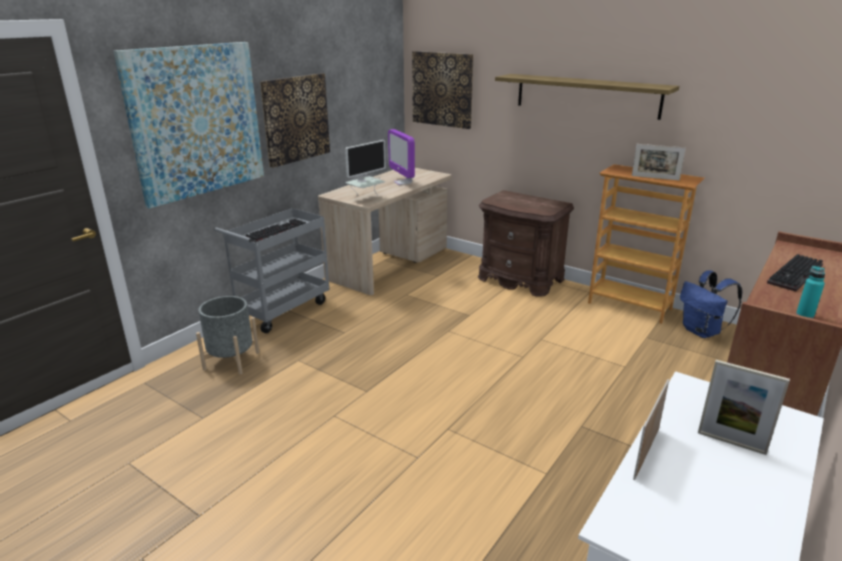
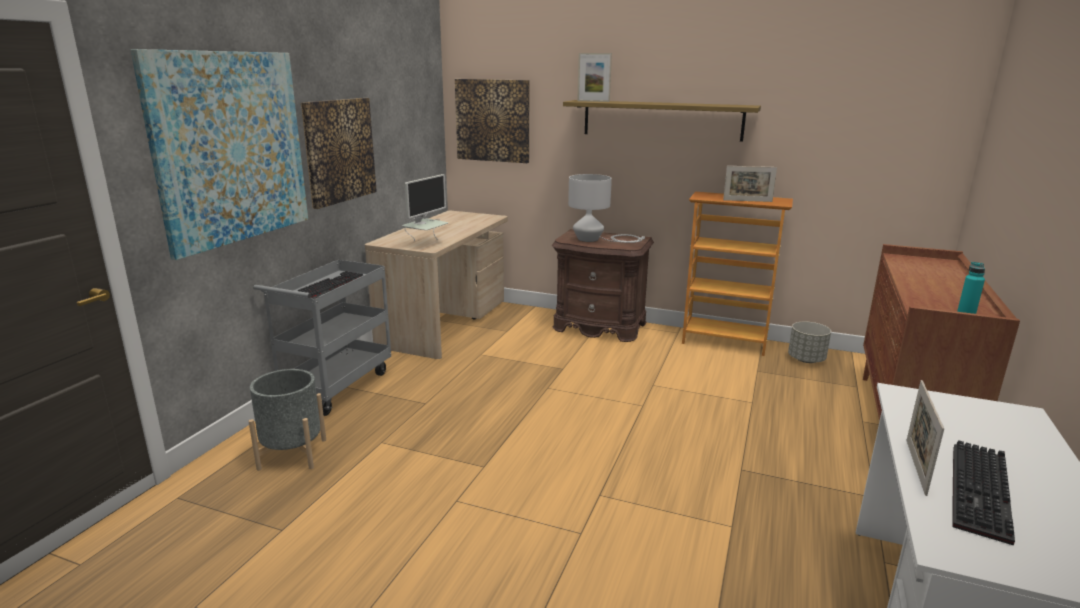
camera: 15 degrees left, 5 degrees down
monitor [388,129,415,185] -> none
blue backpack [680,270,742,338] -> grey planter [788,322,831,363]
picture frame [698,360,790,455] -> picture frame moved to [577,53,612,102]
keyboard [767,254,823,292] -> keyboard moved to [952,441,1015,546]
none -> grey table lamp [568,174,645,243]

